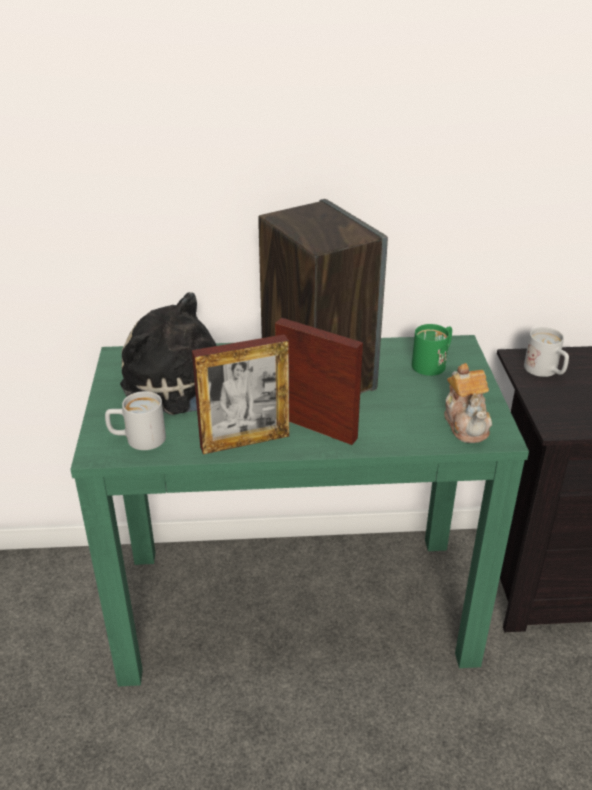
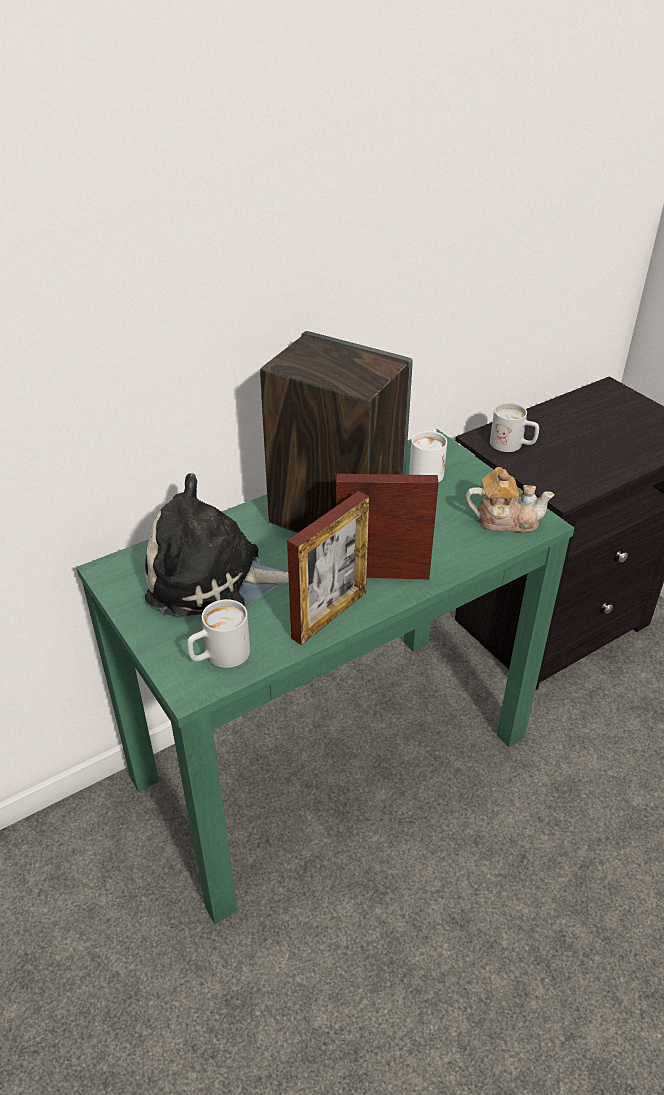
camera: 30 degrees left, 5 degrees up
green mug [412,324,452,376] -> white mug [409,429,447,483]
teapot [444,363,492,443] -> teapot turned 45 degrees counterclockwise [466,467,555,533]

